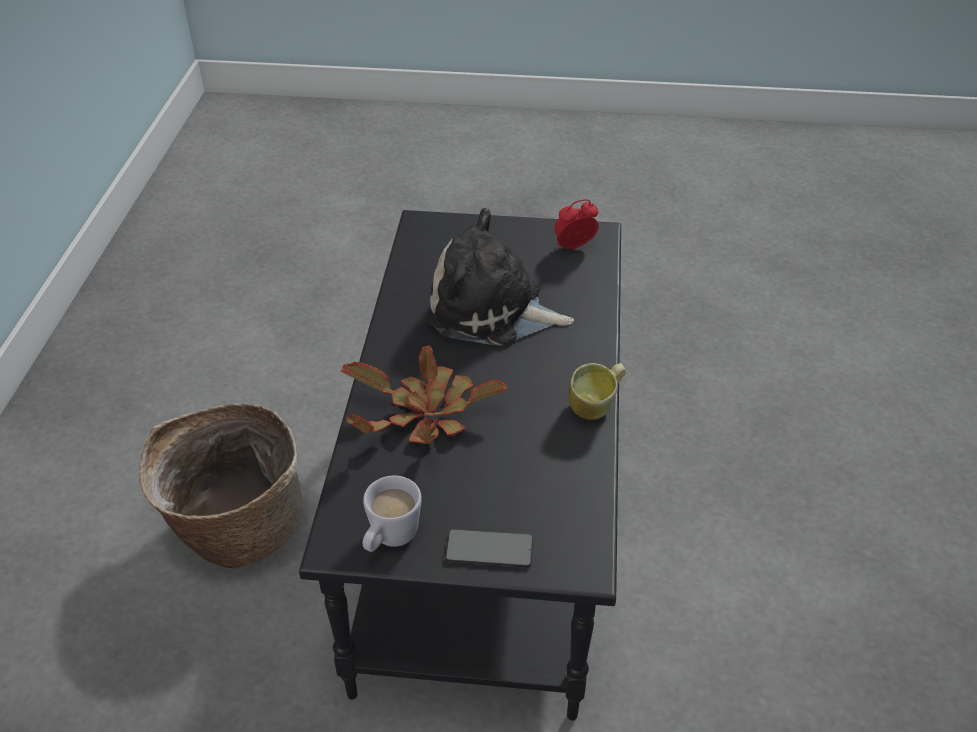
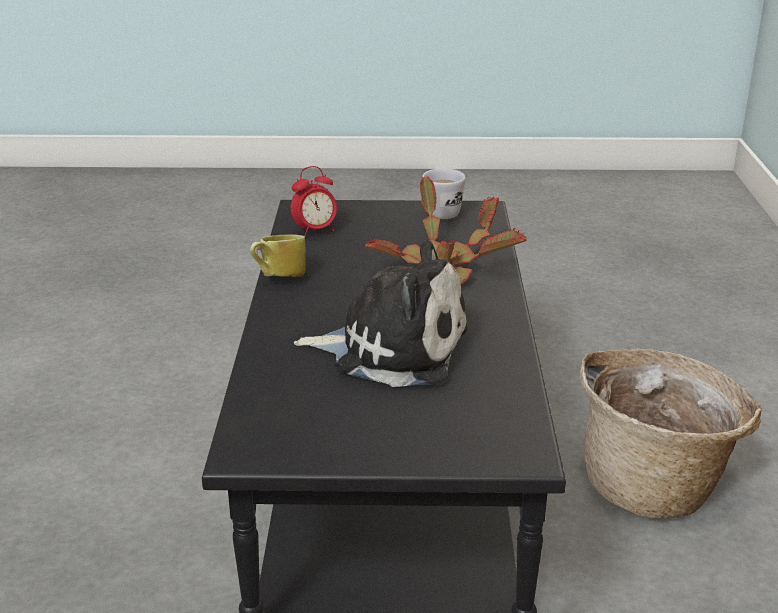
camera: 175 degrees right, 15 degrees down
phone [445,529,533,568] -> none
alarm clock [555,199,599,250] -> alarm clock moved to [291,166,337,237]

